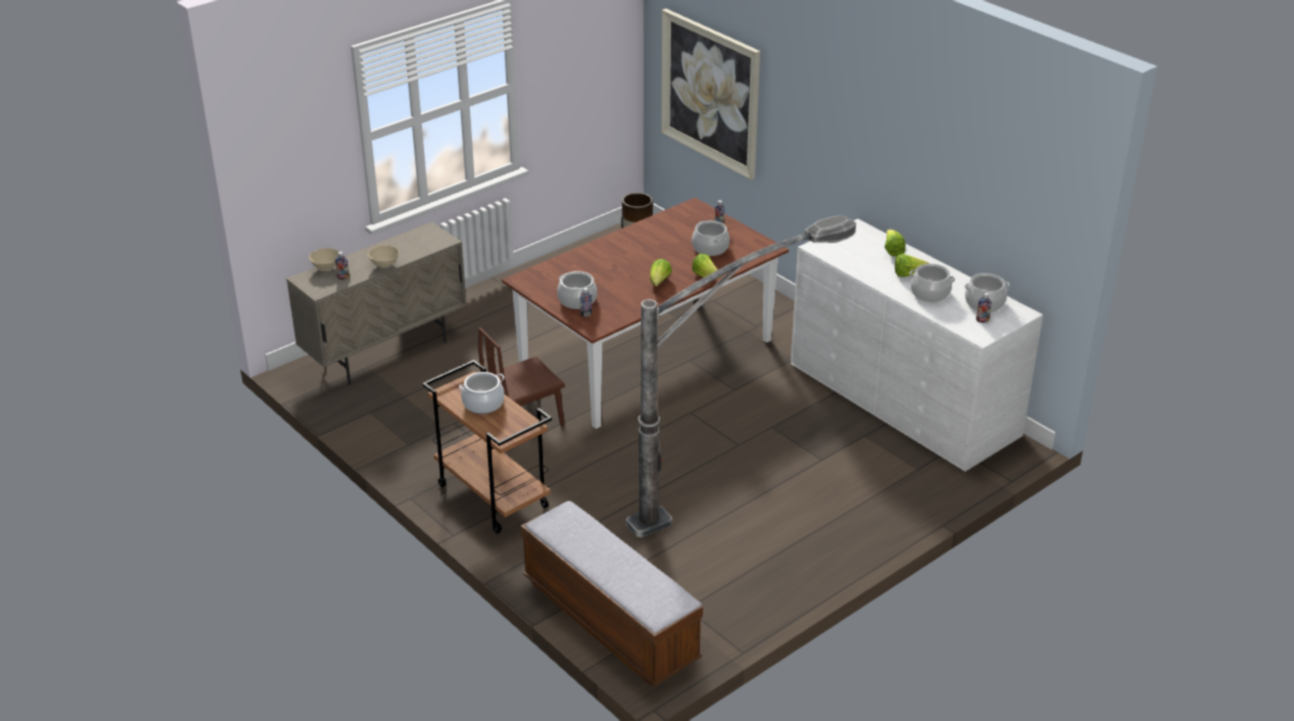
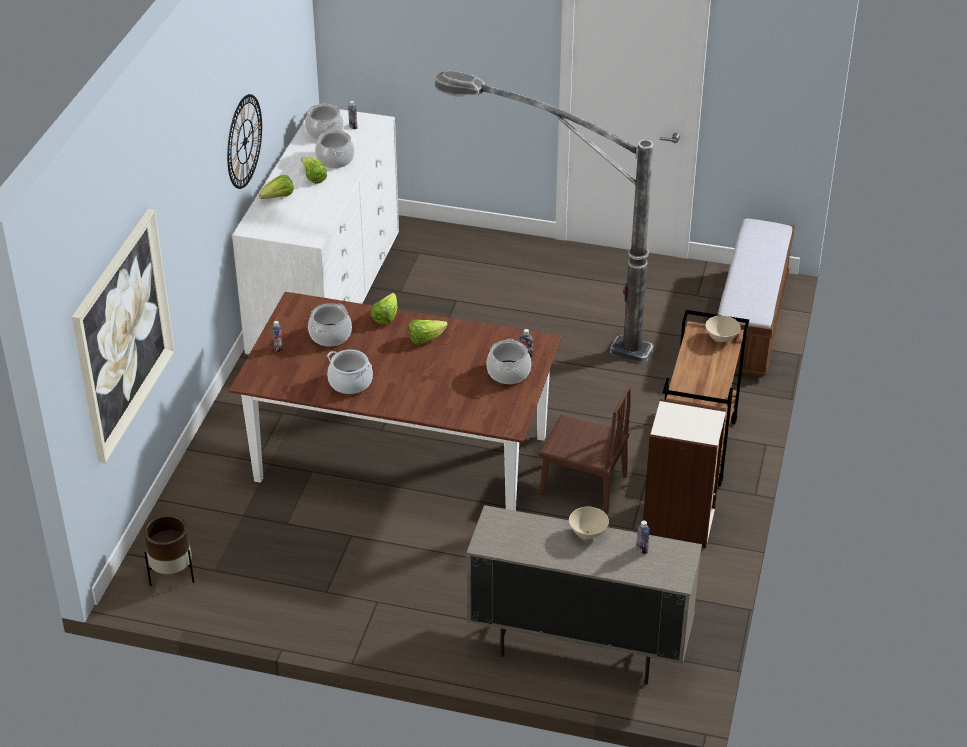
camera: 125 degrees left, 5 degrees up
beige bowl [309,248,339,271] -> beige bowl moved to [705,315,740,342]
cooking pot [459,372,505,414] -> cooking pot moved to [327,350,373,394]
none -> wall clock [227,94,262,189]
none -> bookcase [643,399,726,548]

